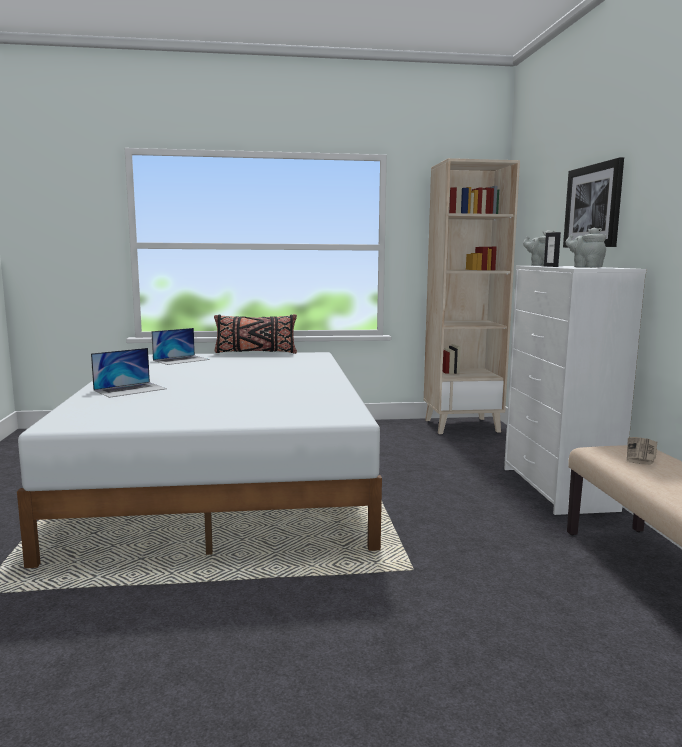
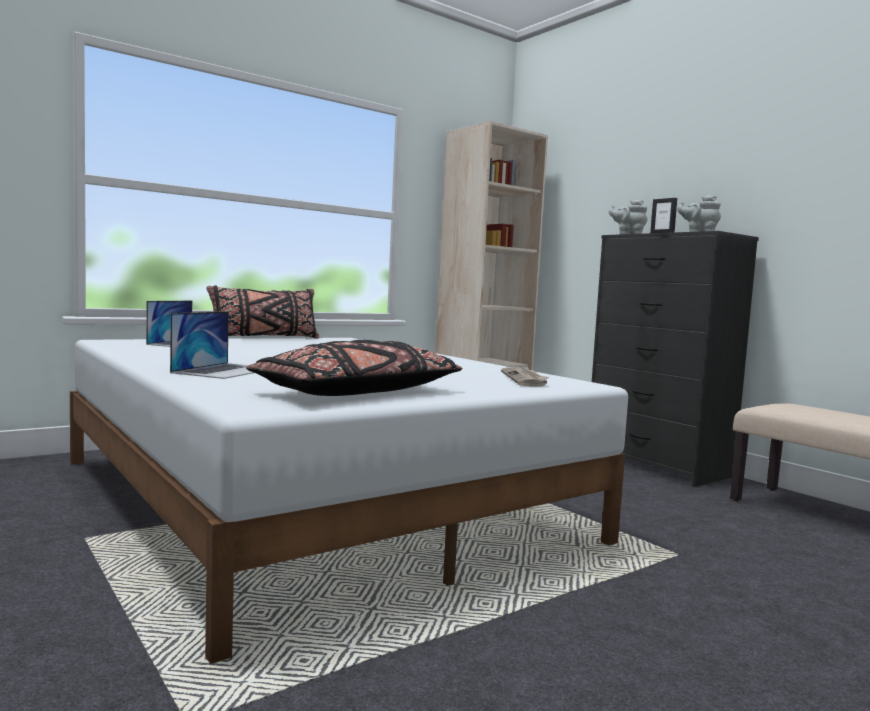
camera: 30 degrees left, 5 degrees down
white dresser [504,266,646,515] -> black dresser [592,231,759,487]
picture [563,157,624,248] -> none
newspaper [627,437,657,465] -> newspaper moved to [501,367,550,386]
none -> black pillow [246,340,462,396]

